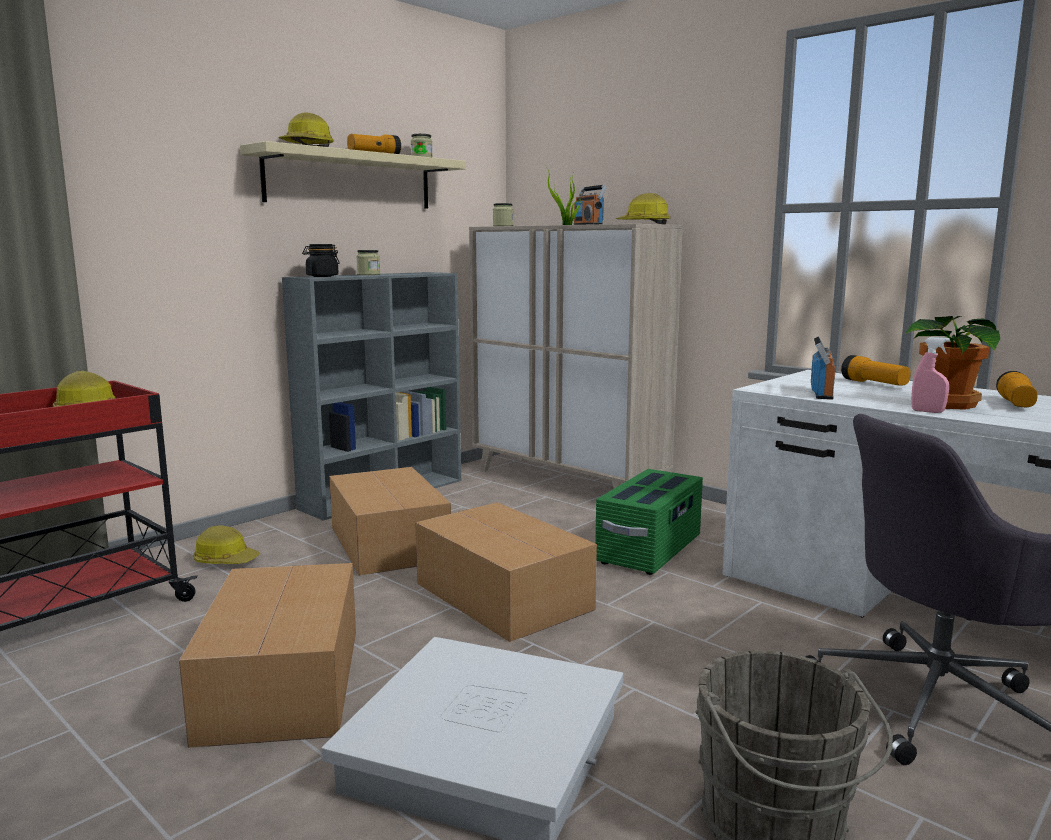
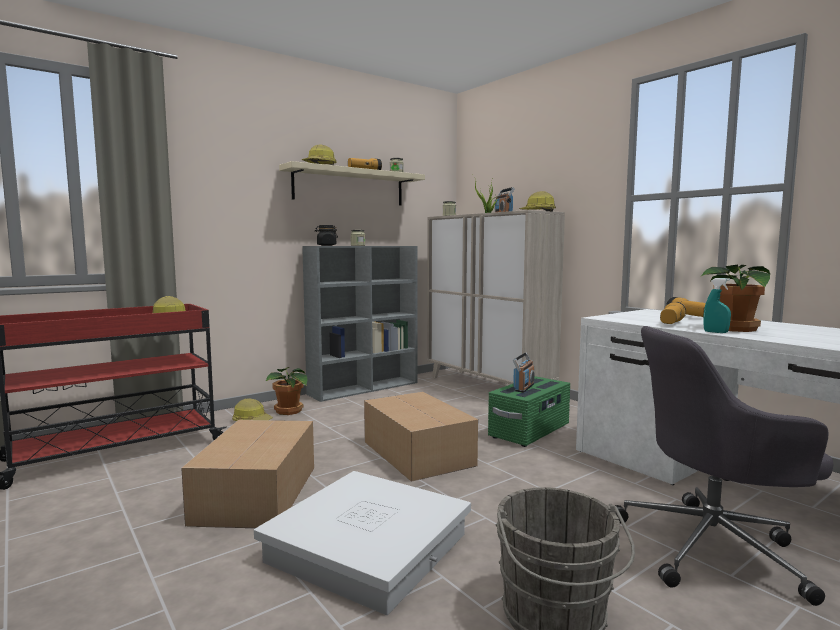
camera: 10 degrees right, 5 degrees down
cardboard box [329,467,451,576] -> none
radio [811,336,835,400] -> radio moved to [513,352,535,393]
pink spray bottle [911,337,950,413] -> turquoise spray bottle [703,278,731,333]
flashlight [996,371,1038,407] -> flashlight moved to [660,302,686,324]
none -> potted plant [266,367,308,415]

